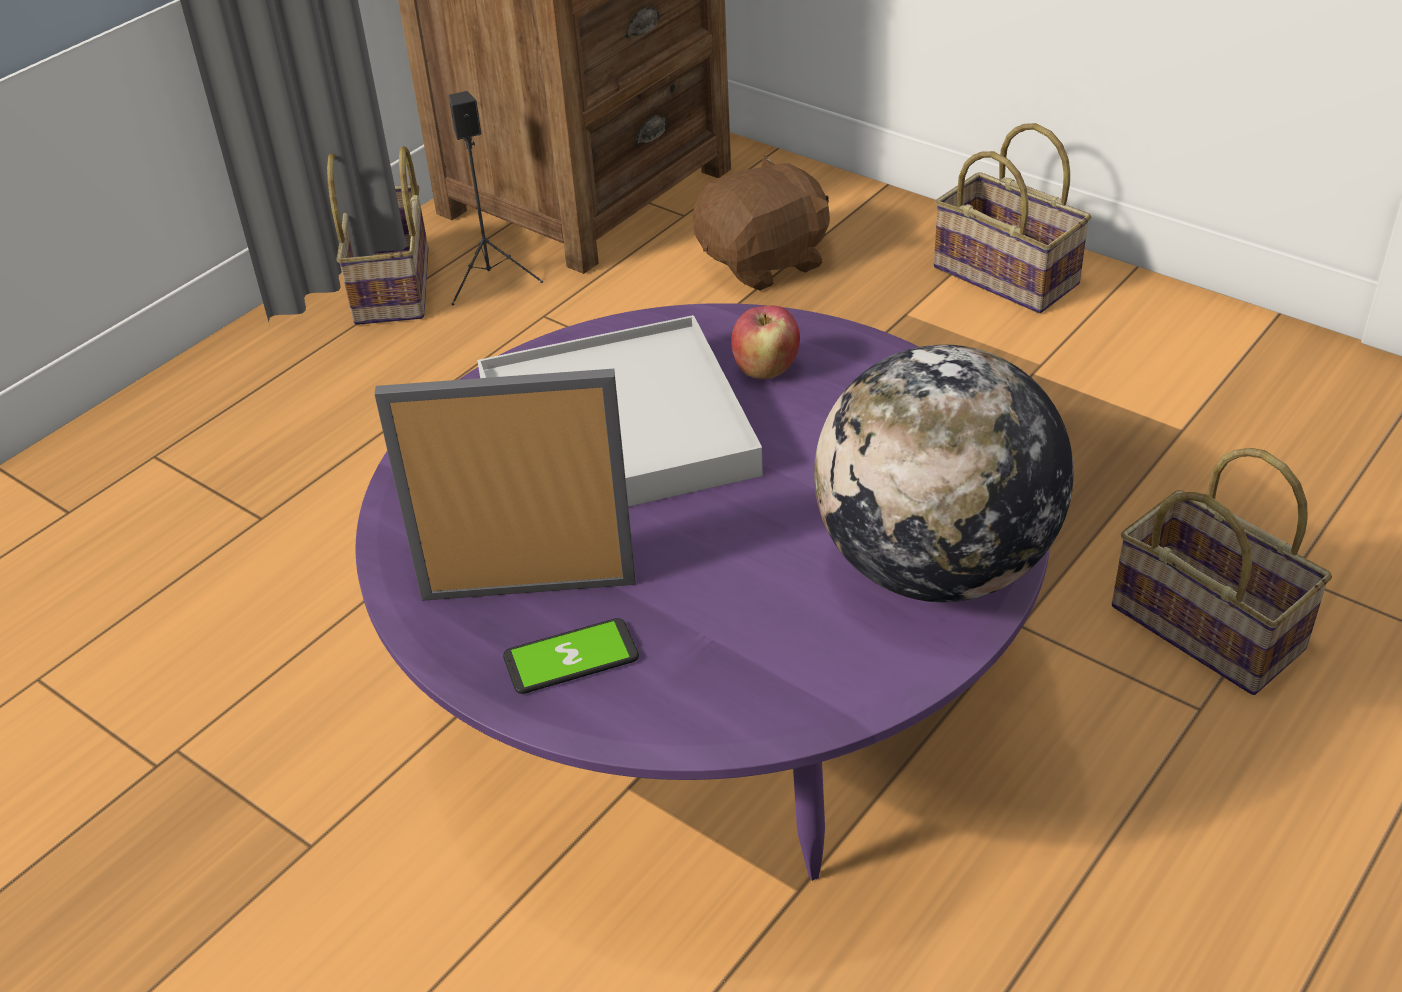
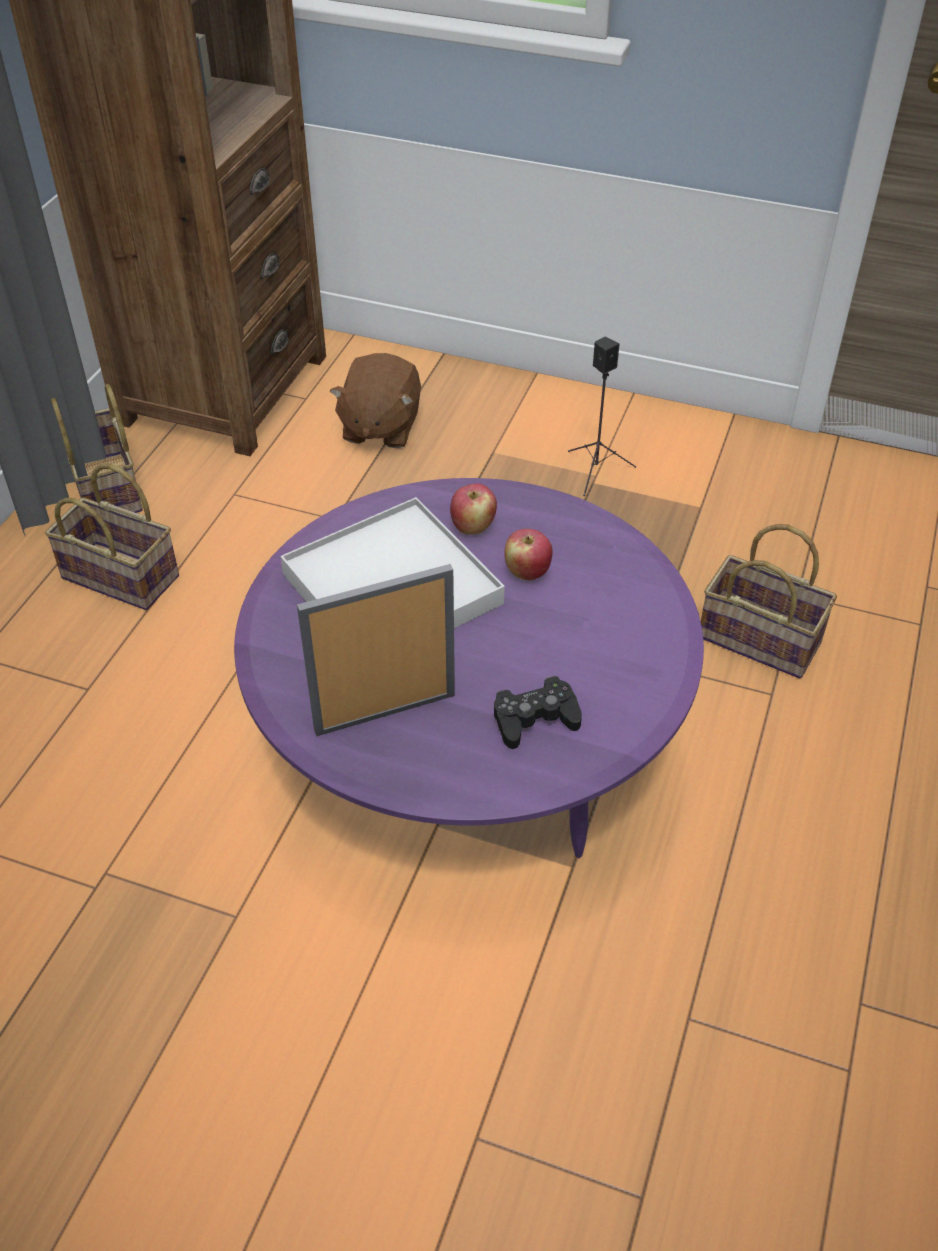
camera: 20 degrees left, 5 degrees up
black speaker [448,91,543,305] -> black speaker moved to [568,336,636,496]
phone [503,618,639,694] -> none
brown plush toy [693,156,830,291] -> brown plush toy turned 150 degrees clockwise [329,353,421,448]
globe [814,344,1074,602] -> none
basket [934,123,1091,313] -> basket moved to [45,463,179,610]
none -> black game controller [494,676,582,749]
none -> apple [504,529,553,580]

